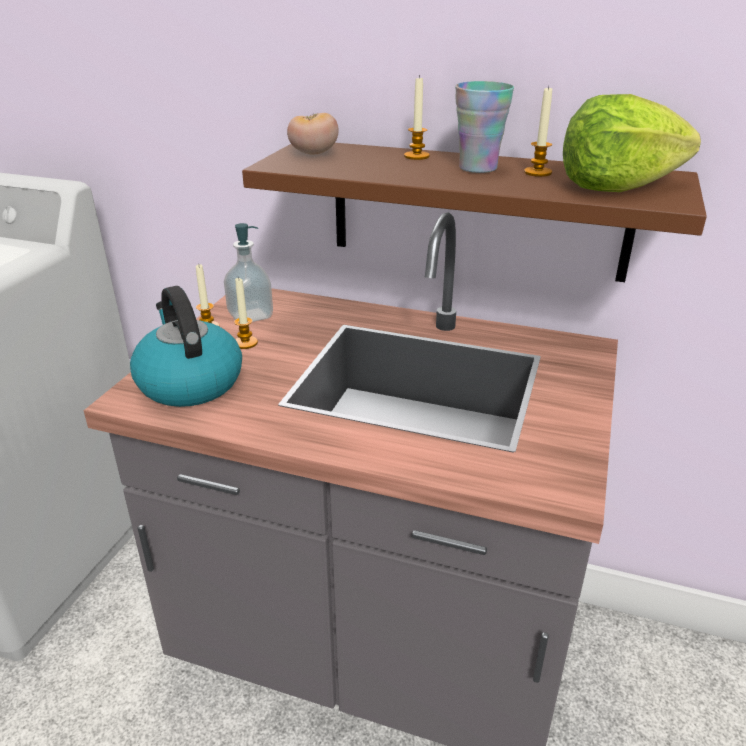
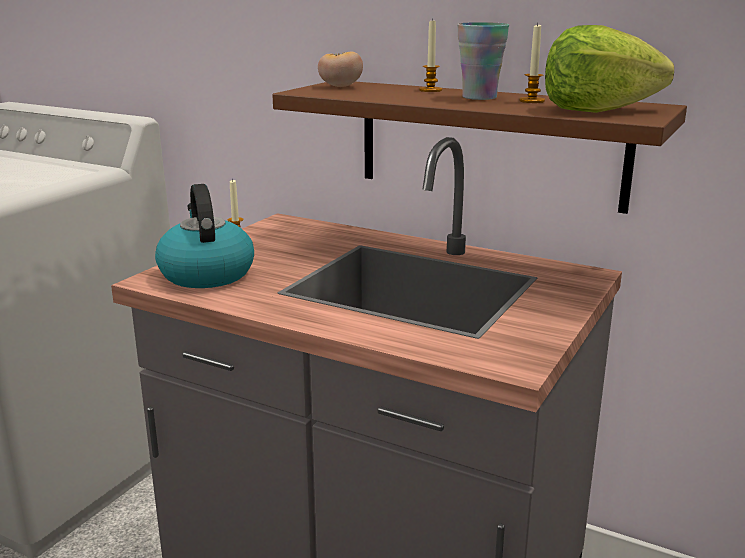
camera: 10 degrees right, 10 degrees down
soap dispenser [224,223,273,322] -> none
candle [234,277,258,349] -> none

